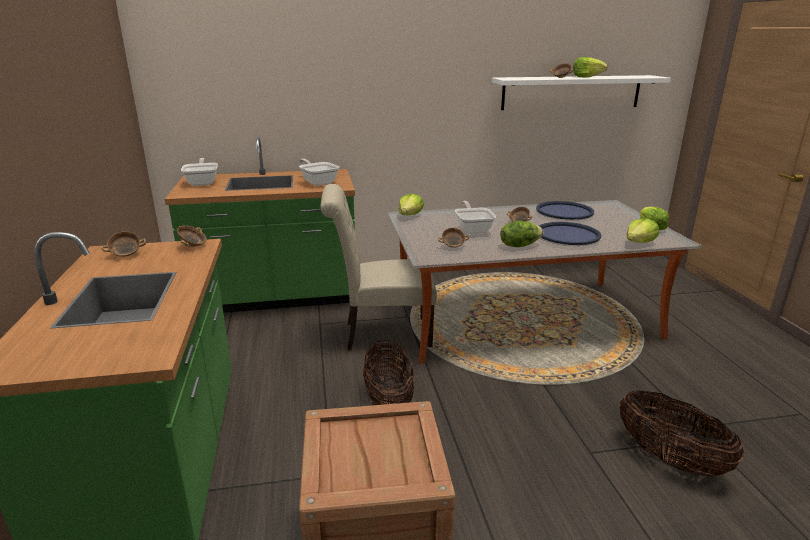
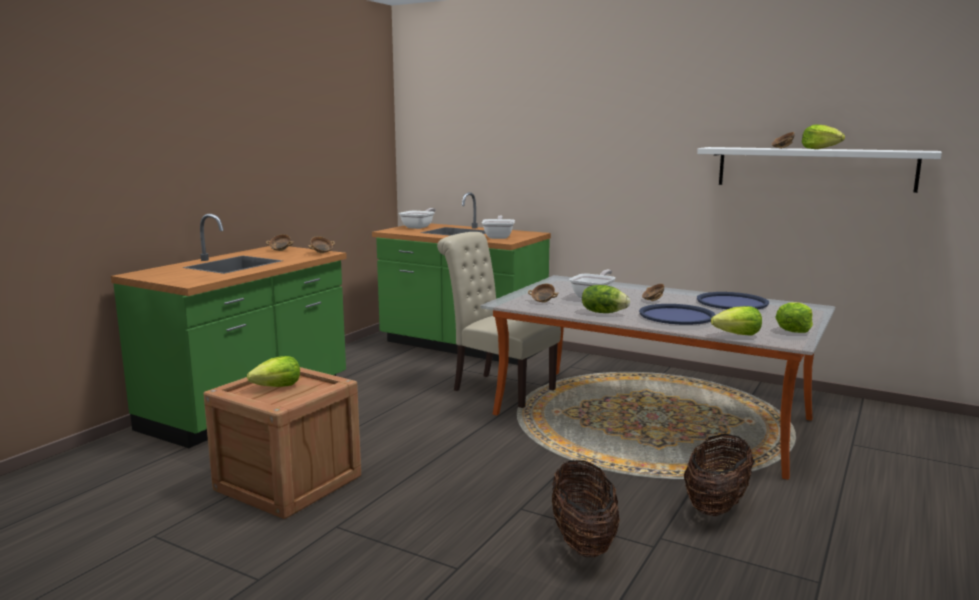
camera: 40 degrees right, 10 degrees down
basket [363,340,414,405] -> basket moved to [684,434,754,516]
lettuce [398,194,424,215] -> lettuce moved to [247,356,300,387]

